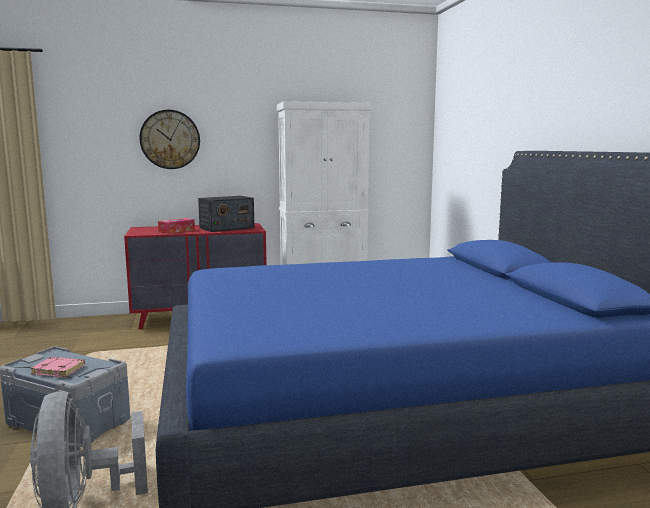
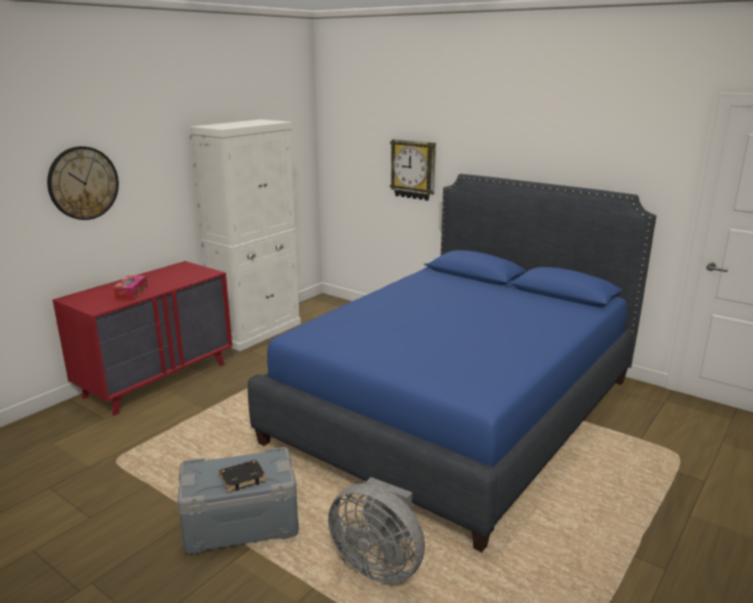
camera: 40 degrees left, 10 degrees up
pink book [30,357,85,377] -> black book [219,460,267,493]
radio [198,196,255,232] -> none
none -> wall clock [390,139,436,201]

